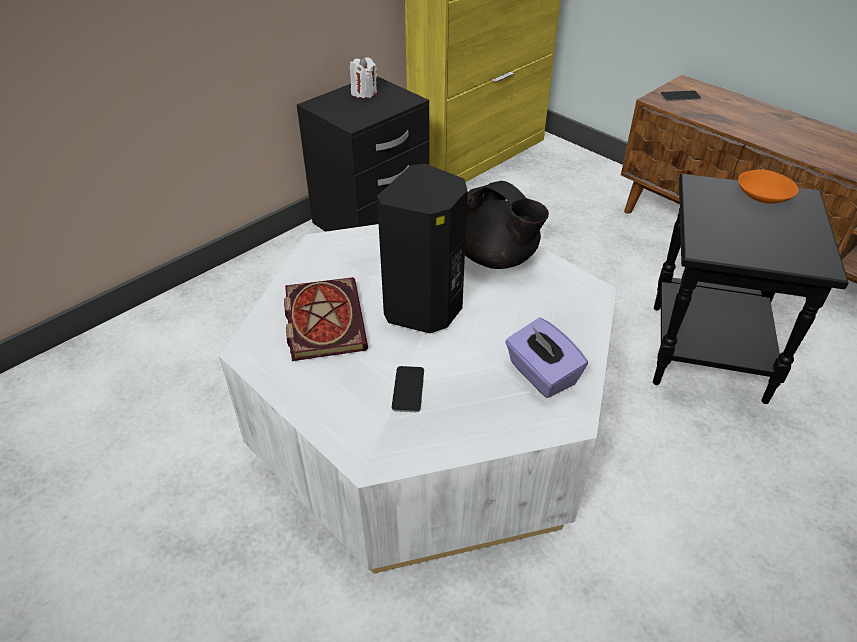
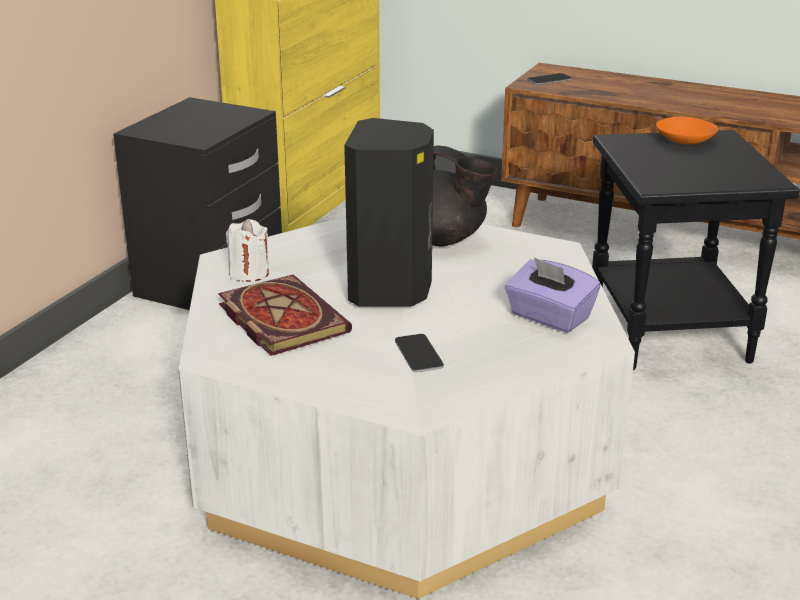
camera: 20 degrees left, 15 degrees down
white candle [350,57,378,99] -> white candle moved to [226,219,269,282]

